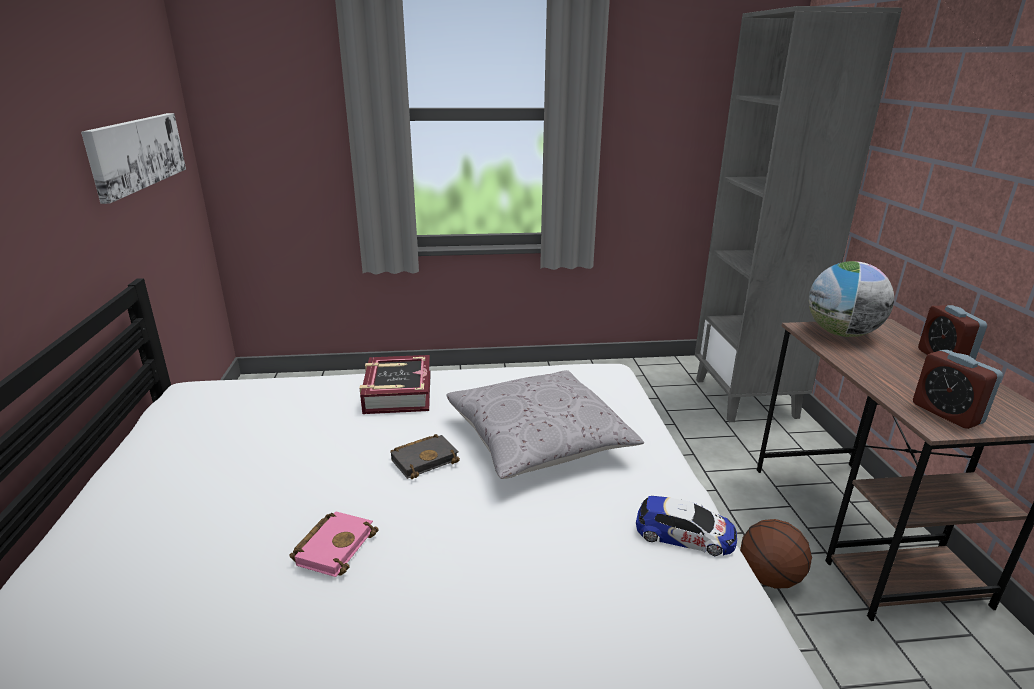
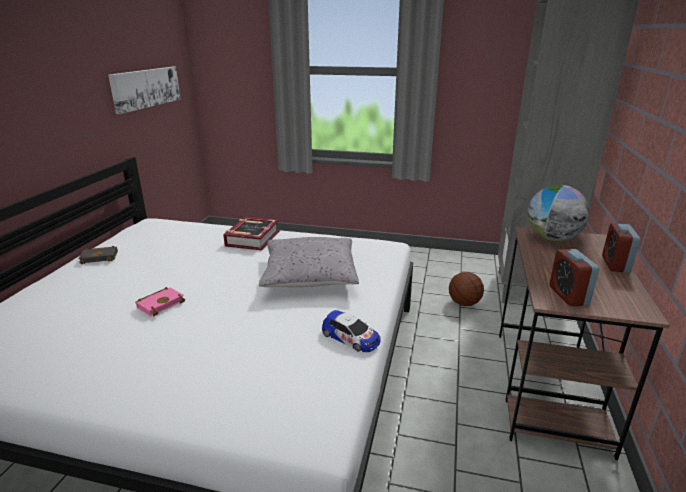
camera: 20 degrees right, 0 degrees up
black book [390,434,460,479] -> black book moved to [78,246,118,264]
basketball [740,519,812,589] -> basketball moved to [449,272,484,306]

